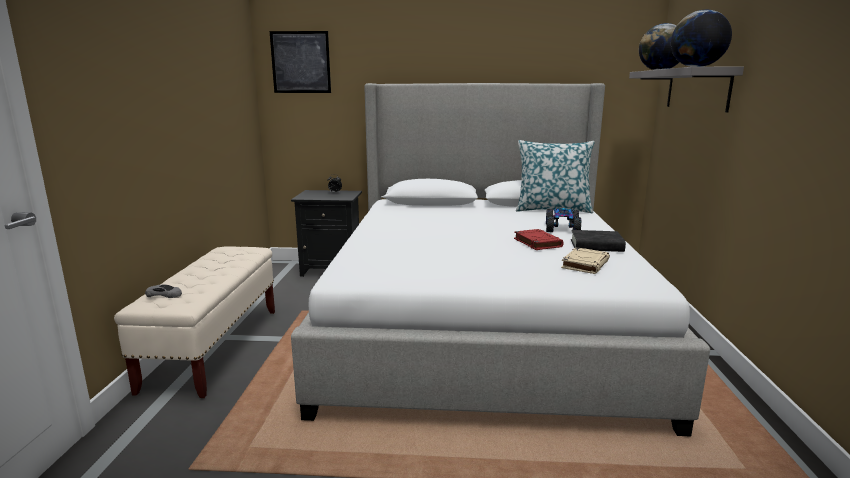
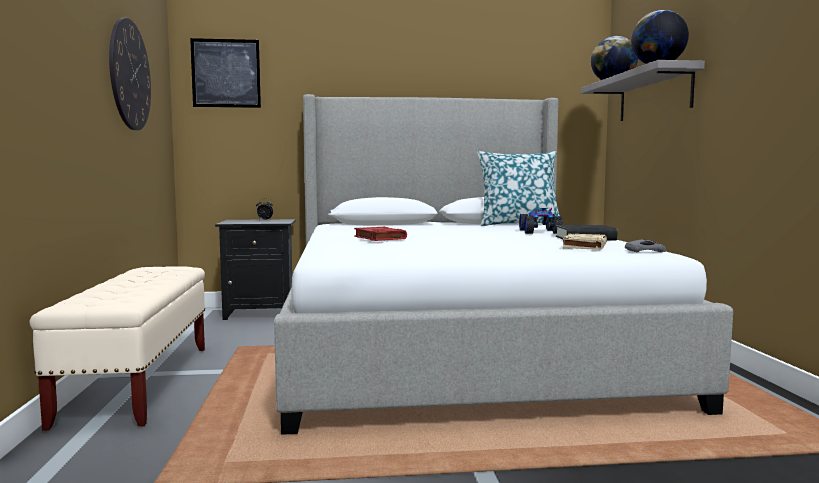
camera: 10 degrees left, 10 degrees down
grey toy car [145,284,182,298] -> grey toy car moved to [625,239,666,252]
red book [514,229,564,250] -> red book moved to [354,226,407,241]
none -> wall clock [109,18,151,130]

